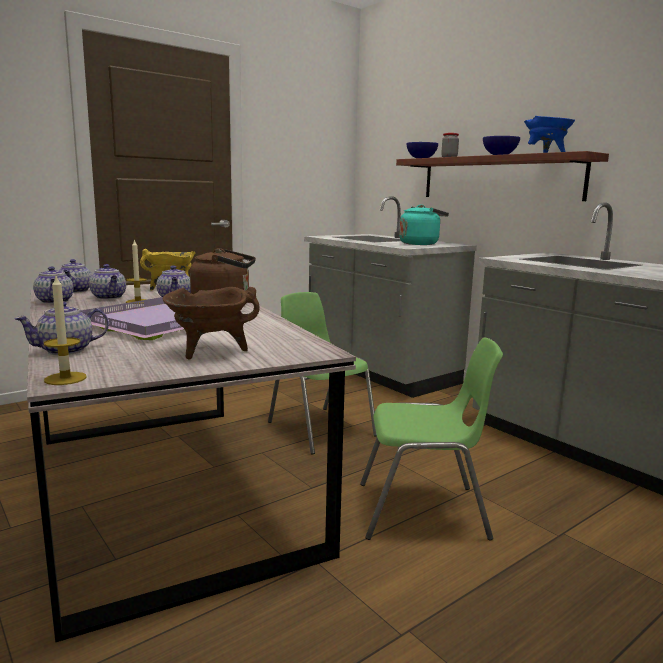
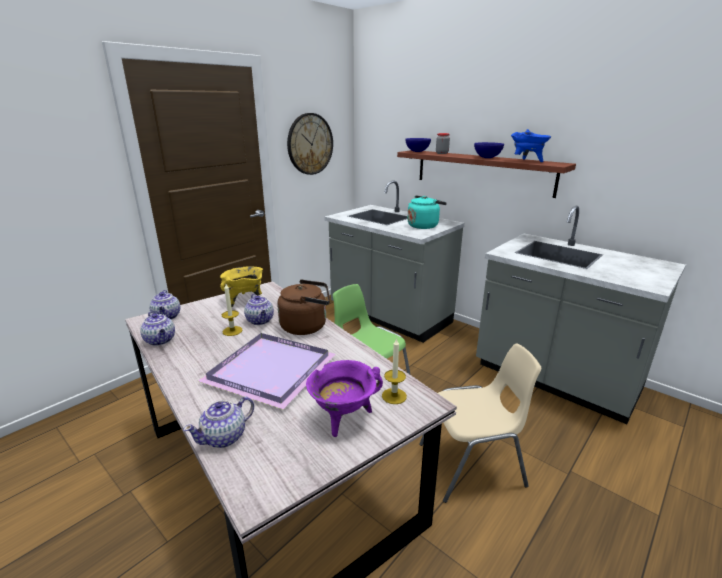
camera: 10 degrees left, 10 degrees up
candle [44,276,87,385] -> candle moved to [382,338,407,404]
teapot [89,264,126,299] -> none
brown cooking pot [163,287,260,359] -> purple cooking pot [306,360,383,437]
green chair [360,337,503,540] -> beige chair [419,343,541,503]
none -> wall clock [287,113,333,175]

